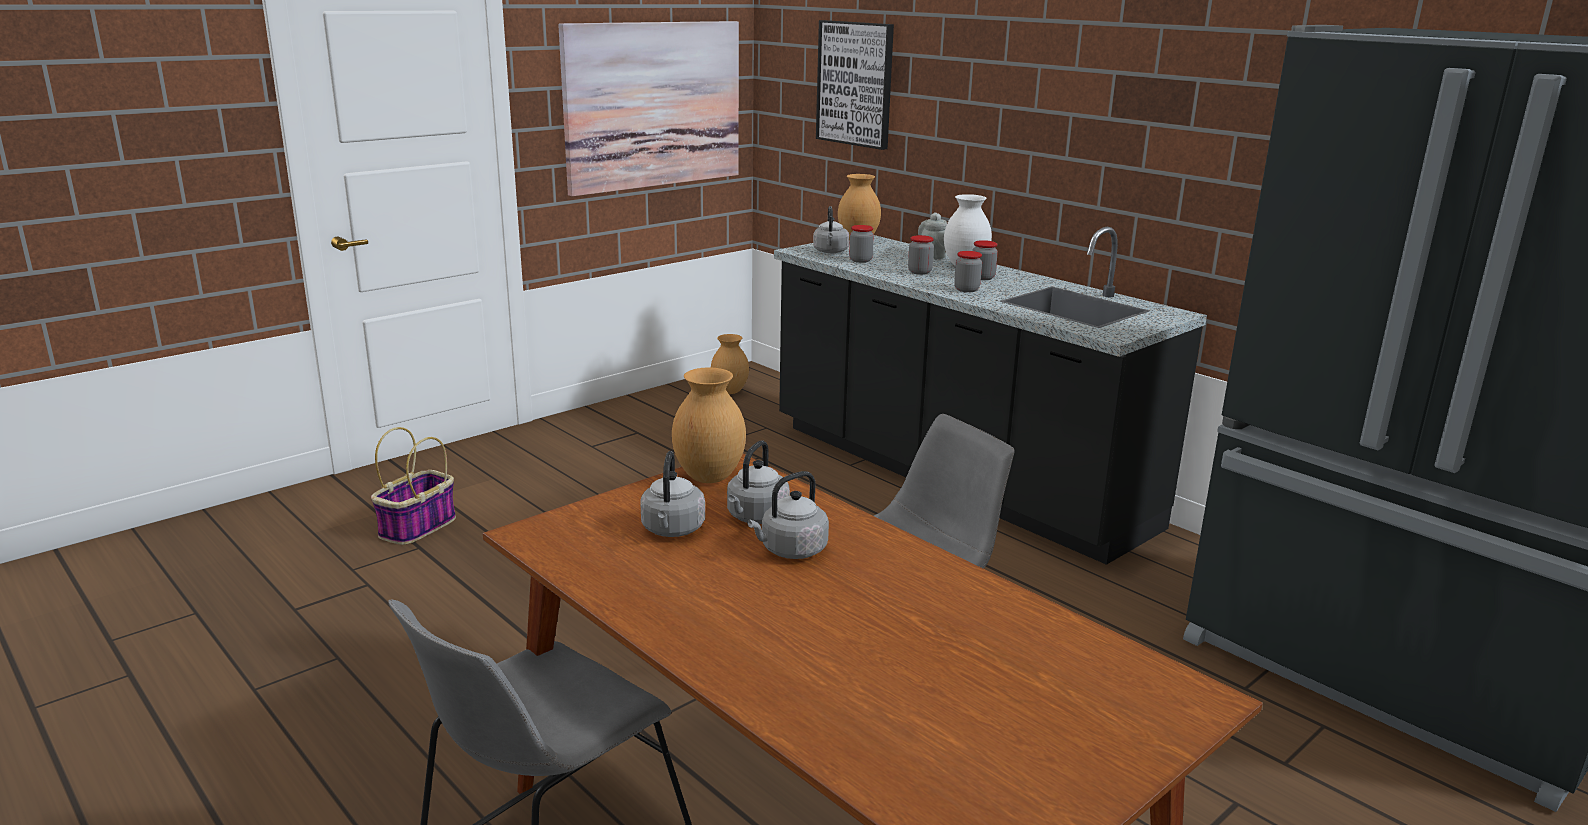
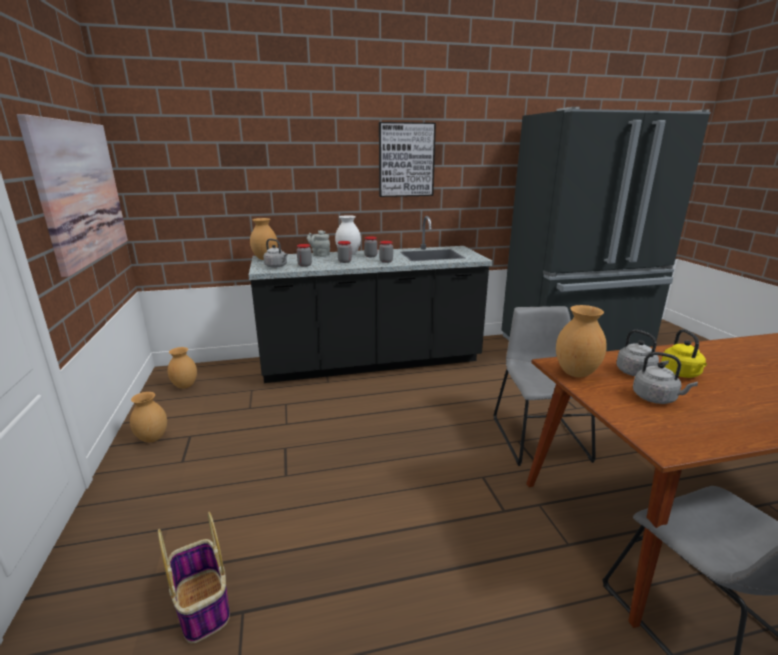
camera: 60 degrees left, 0 degrees up
grey kettle [747,471,829,559] -> yellow kettle [661,329,707,378]
picture [816,20,894,150] -> picture moved to [379,122,436,197]
none -> brown vase [130,392,167,443]

